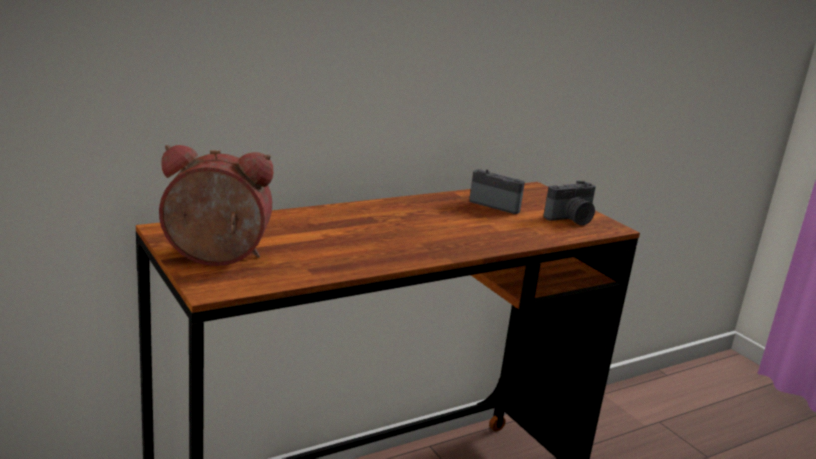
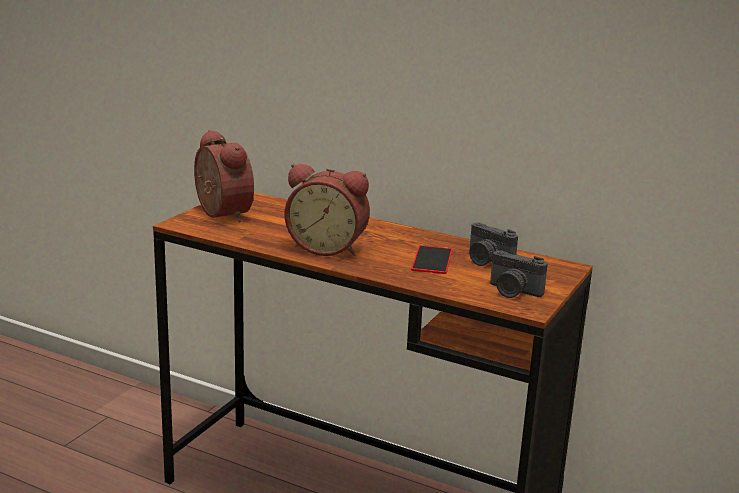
camera: 60 degrees right, 0 degrees up
camera [469,169,525,214] -> camera turned 135 degrees clockwise [469,222,518,266]
none -> alarm clock [285,164,370,256]
none -> phone [411,245,452,274]

